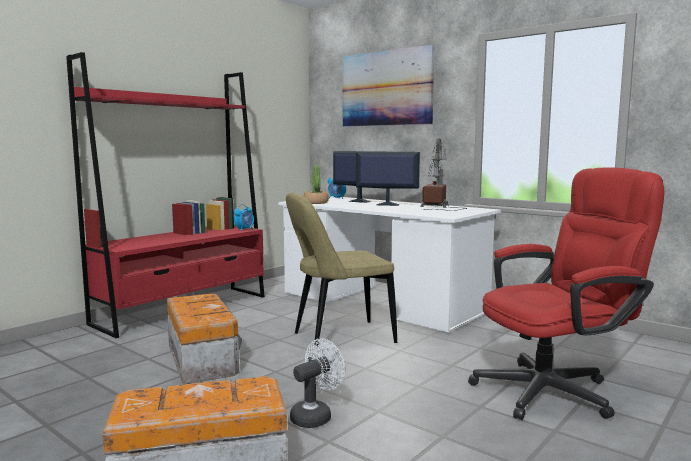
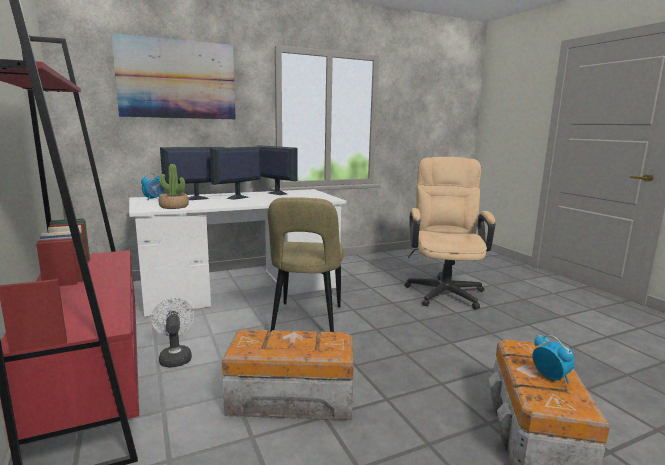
camera: 65 degrees left, 5 degrees up
alarm clock [234,204,254,231] -> alarm clock moved to [532,335,574,384]
white fan [290,338,345,428] -> white fan moved to [151,298,194,368]
table lamp [420,138,467,211] -> monitor [257,145,298,195]
red office chair [468,167,665,420] -> beige office chair [404,157,495,310]

